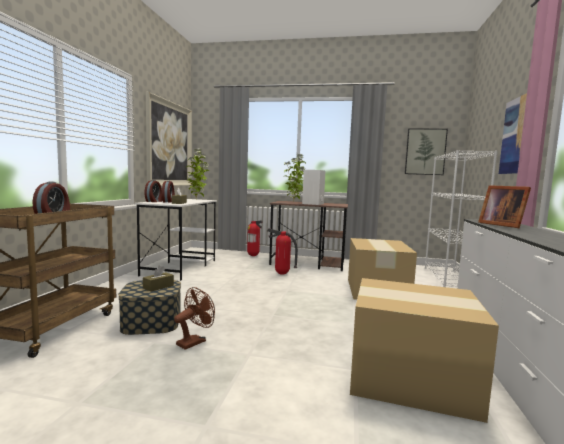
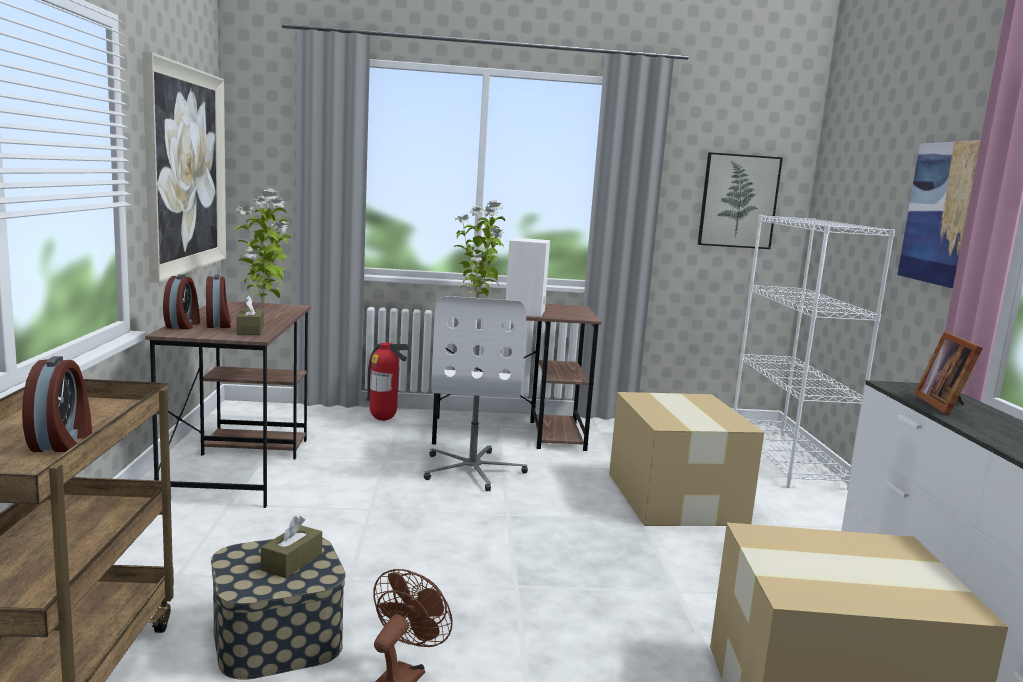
camera: 15 degrees left, 5 degrees up
white desk [135,199,217,281] -> brown desk [145,301,311,508]
fire extinguisher [267,228,298,275] -> white office chair [424,296,528,491]
picture frame [478,185,531,228] -> picture frame turned 45 degrees clockwise [914,331,983,415]

